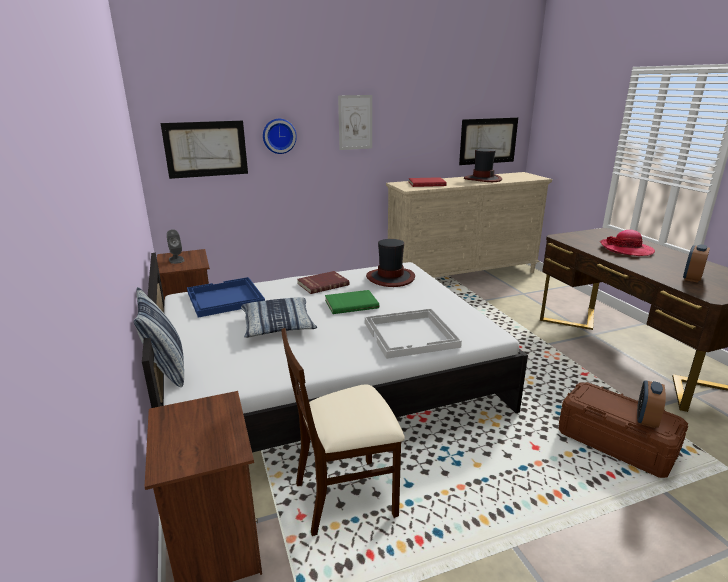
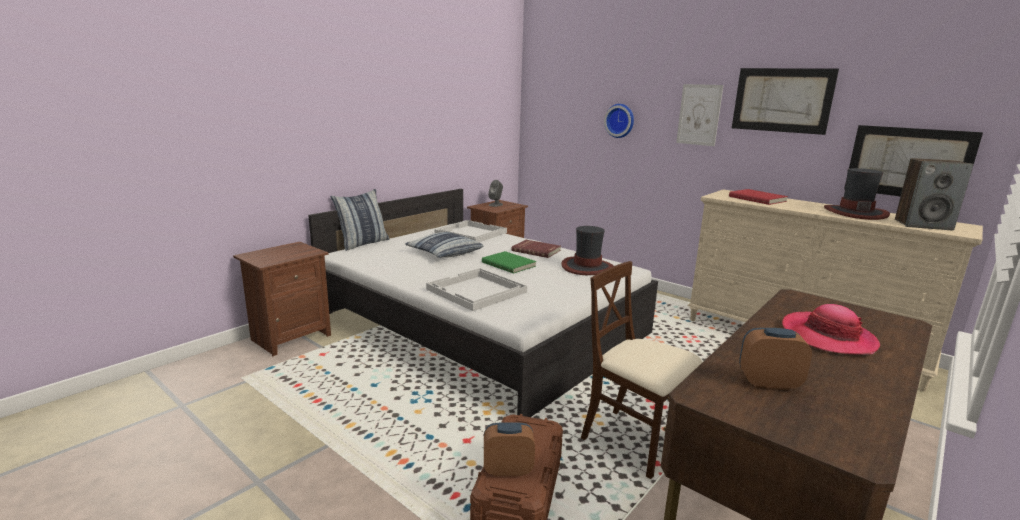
camera: 60 degrees right, 5 degrees down
picture [161,121,248,179] -> picture moved to [732,68,839,135]
blue tray [187,277,265,317] -> white tray [435,220,507,243]
beige chair [281,328,405,536] -> beige chair moved to [581,261,702,479]
none -> speaker [895,158,973,230]

